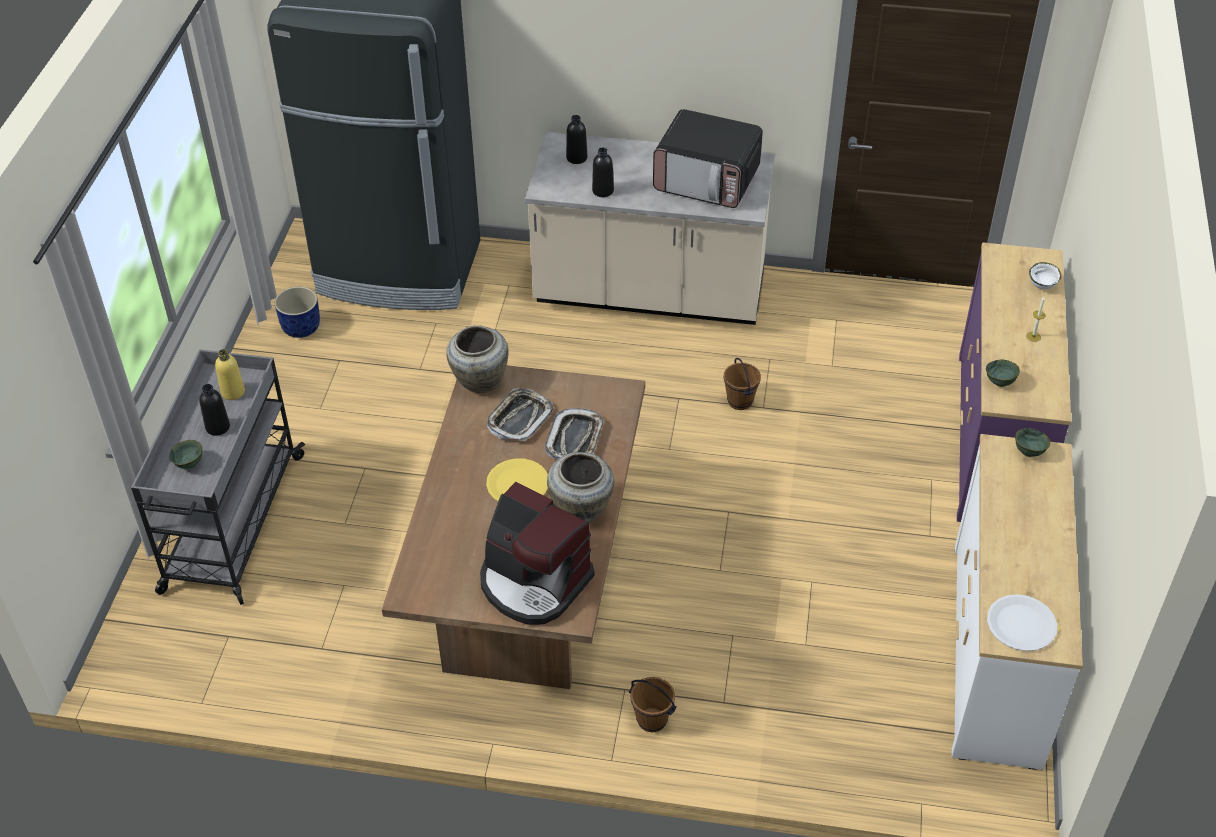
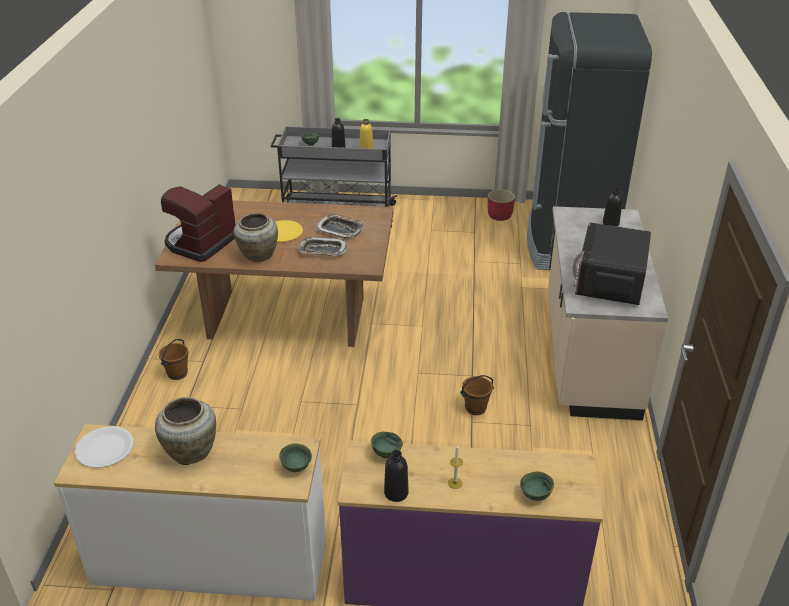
camera: 85 degrees right, 10 degrees down
blue planter [275,287,320,338] -> red planter [488,189,515,221]
beige vase [446,325,508,393] -> beige vase moved to [155,397,216,465]
black bottle [592,147,614,197] -> black bottle moved to [384,450,409,502]
white bowl [1029,262,1061,289] -> green bowl [520,472,554,501]

